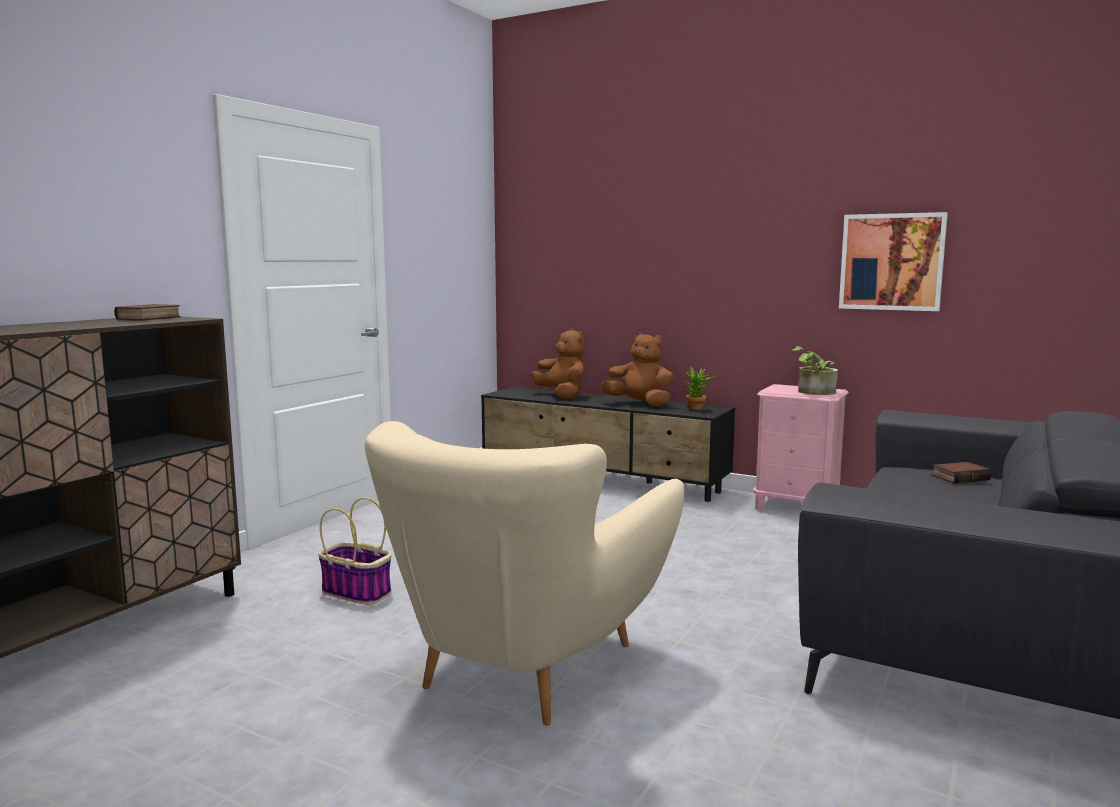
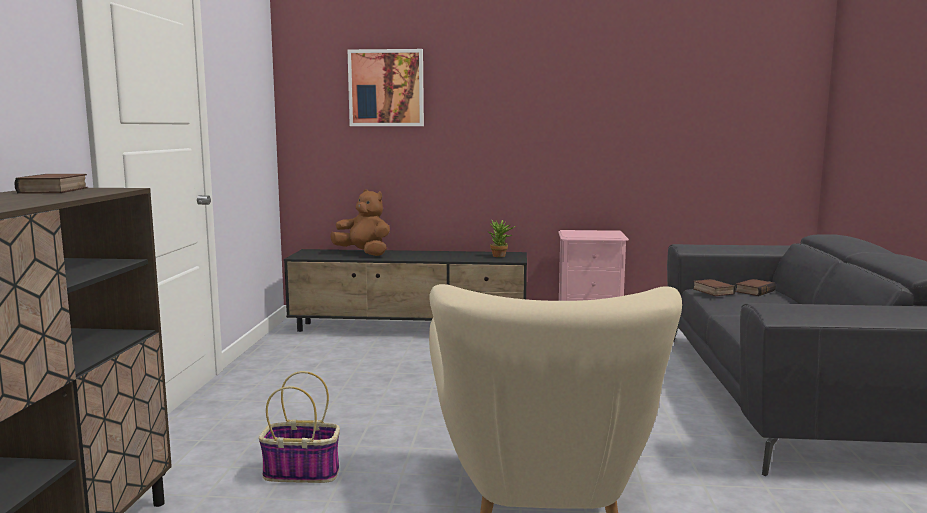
camera: 25 degrees left, 0 degrees up
brown plush toy [600,332,674,407] -> none
potted plant [791,346,838,395] -> none
picture [839,212,948,311] -> picture moved to [348,49,424,126]
none -> book [693,279,736,296]

